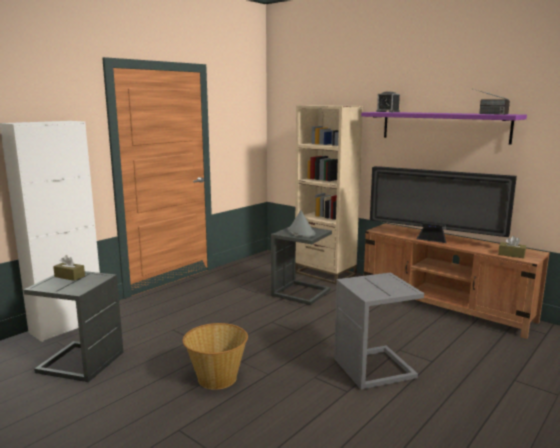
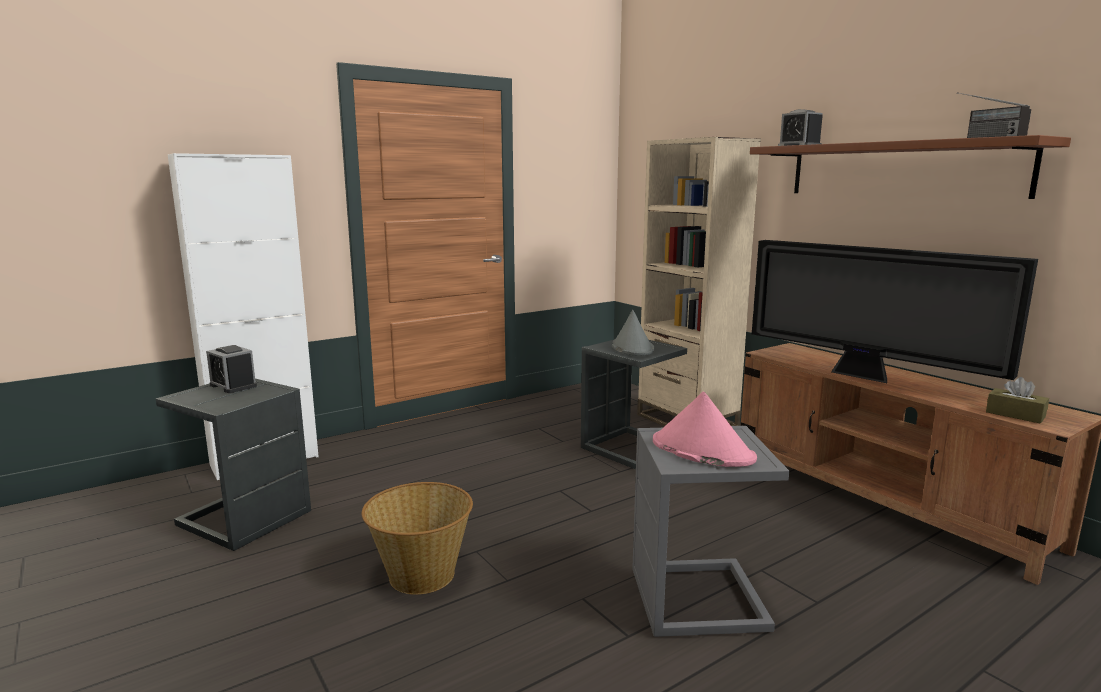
camera: 15 degrees right, 0 degrees up
brown tissue box [53,255,85,281] -> alarm clock [206,345,257,393]
purple shelf [361,112,527,145] -> brown shelf [750,135,1071,199]
none -> pink hat [653,392,757,467]

